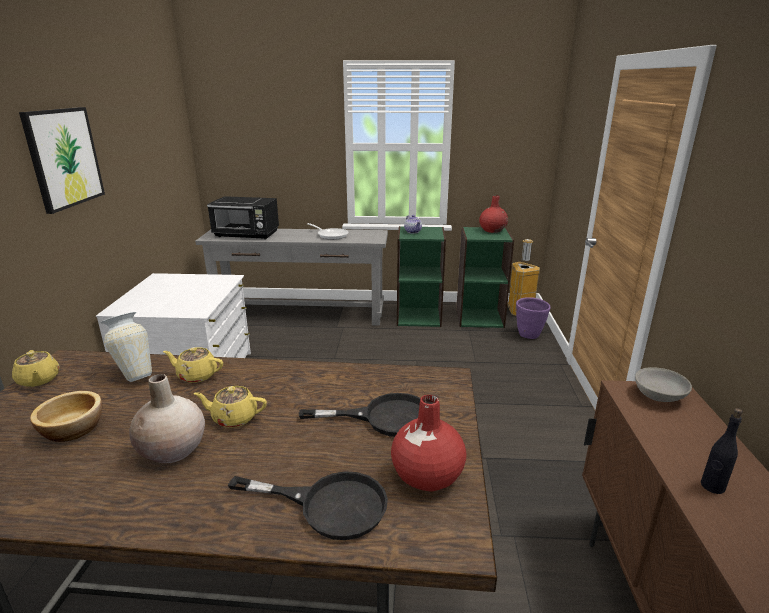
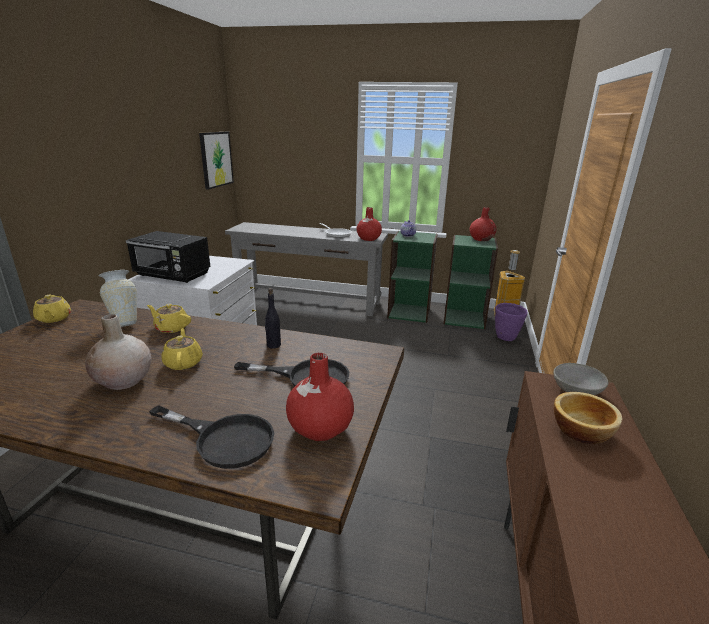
camera: 10 degrees right, 0 degrees up
picture [19,107,105,214] -> picture moved to [199,132,234,190]
bowl [30,391,102,442] -> bowl moved to [554,392,622,444]
yellow teapot [194,386,267,428] -> yellow teapot turned 60 degrees clockwise [162,328,203,370]
black microwave [207,196,279,239] -> black microwave moved to [126,231,210,283]
black bottle [701,408,742,494] -> black bottle moved to [265,288,281,349]
none -> red vase [357,207,382,241]

